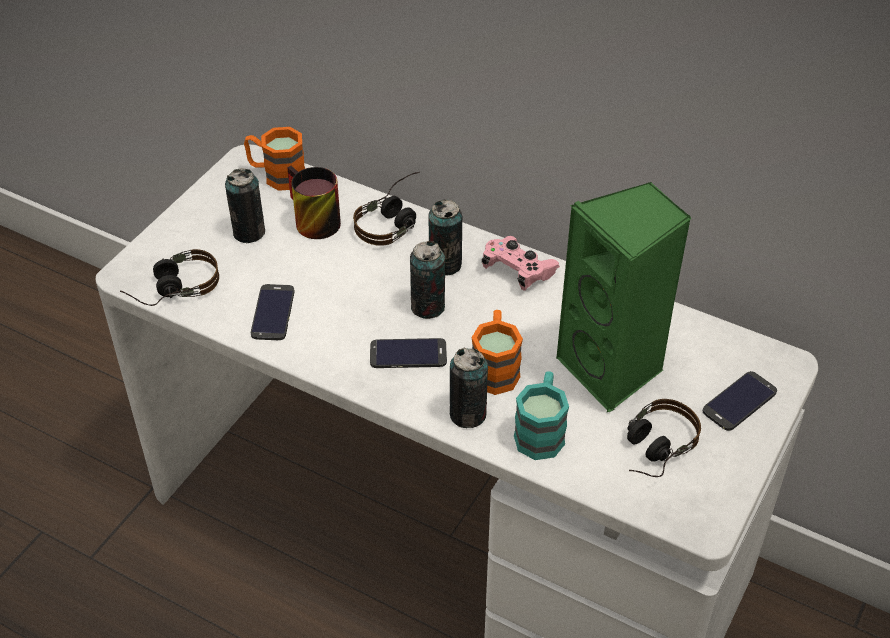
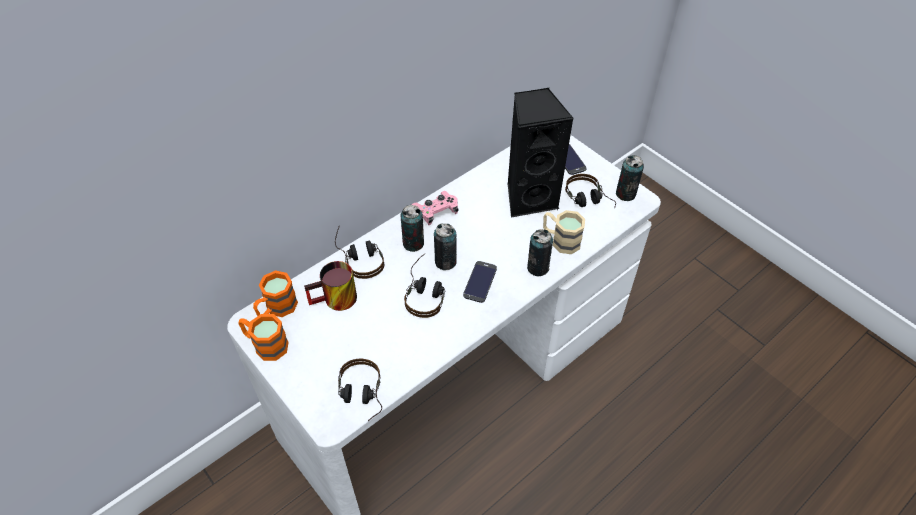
camera: 70 degrees left, 5 degrees up
can [225,168,265,243] -> can moved to [616,155,644,201]
phone [251,284,295,340] -> none
orange mug [471,310,523,395] -> orange mug moved to [238,314,289,361]
turquoise mug [514,371,569,460] -> beige mug [543,210,585,254]
green speaker [556,182,692,412] -> black speaker [508,88,574,217]
none -> headphones [404,254,445,318]

